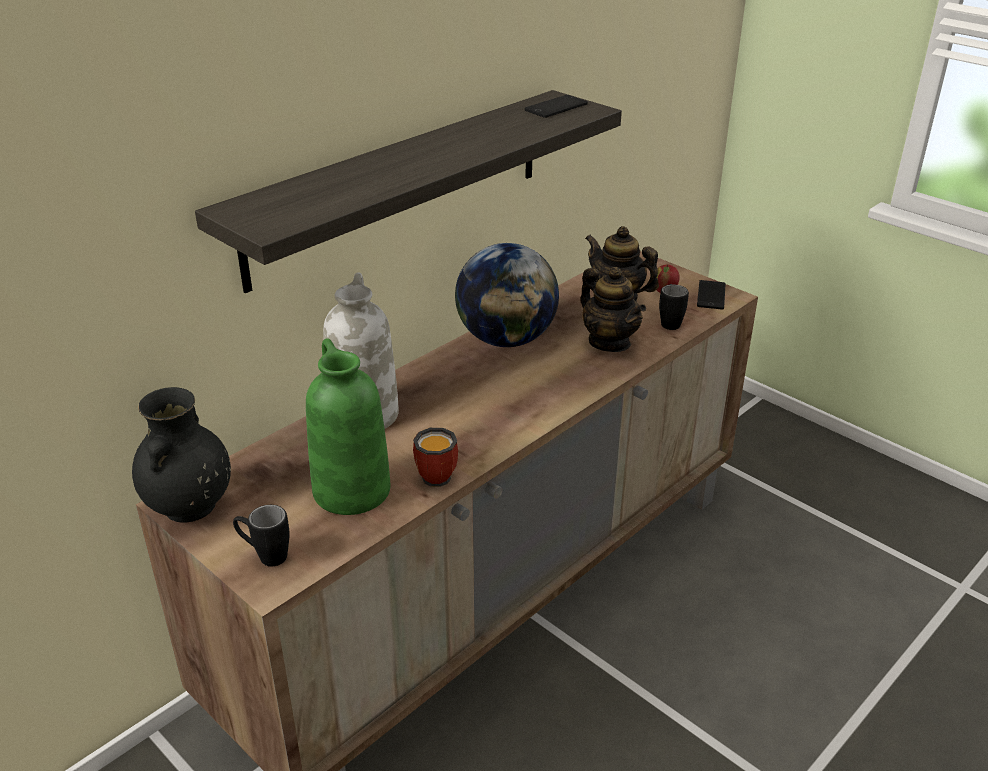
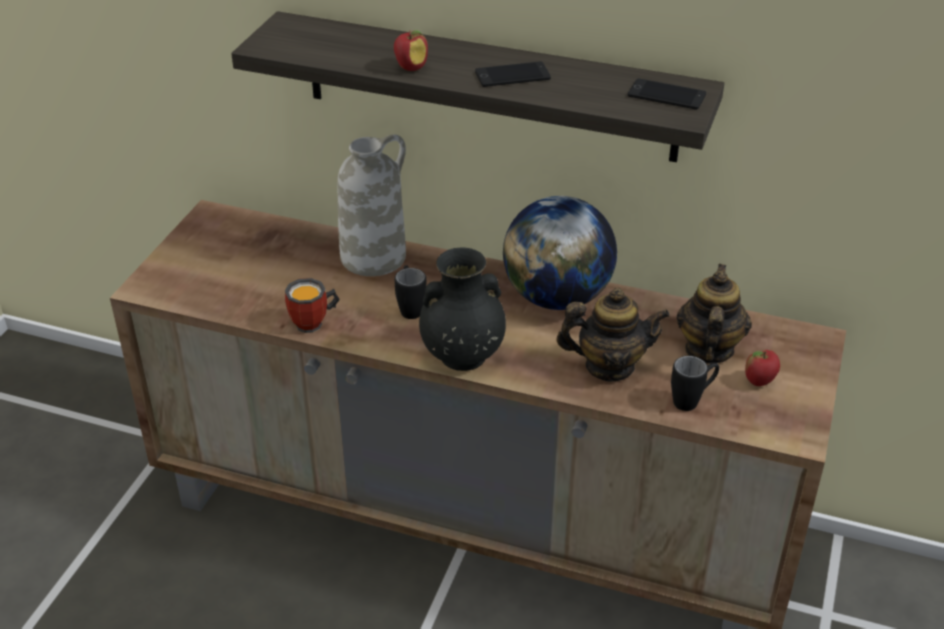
camera: 65 degrees right, 5 degrees up
black vase [132,387,231,522] -> black vase moved to [419,247,506,371]
black mug [233,505,290,566] -> black mug moved to [395,265,427,319]
green vase [306,338,391,515] -> none
teapot [580,267,646,352] -> teapot turned 120 degrees counterclockwise [556,288,670,381]
phone [697,280,726,309] -> phone moved to [475,61,551,87]
none -> apple [394,30,428,71]

